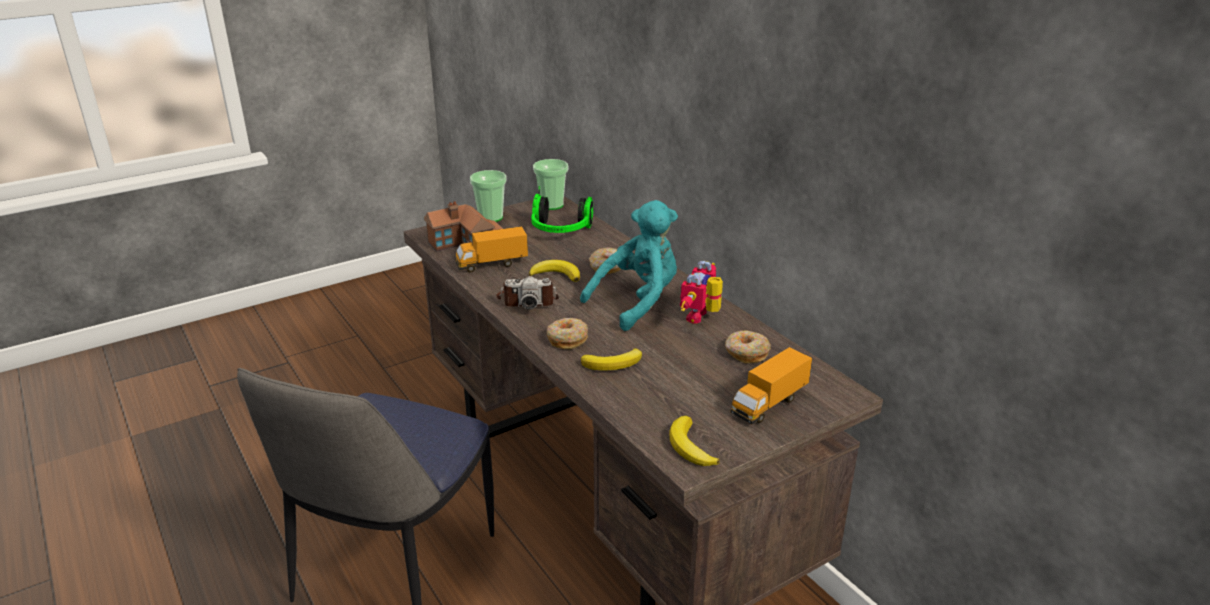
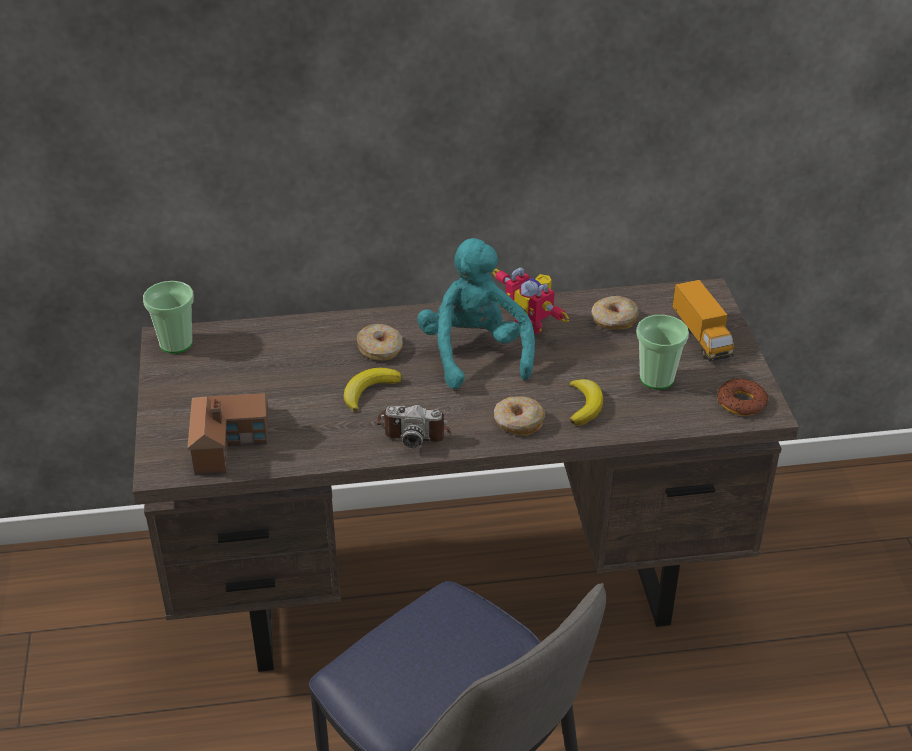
camera: 65 degrees left, 10 degrees up
toy truck [455,226,528,273] -> none
cup [470,170,507,222] -> cup moved to [636,315,689,389]
camera [496,276,559,310] -> camera turned 75 degrees clockwise [377,405,451,448]
headphones [531,186,593,233] -> none
banana [669,416,720,466] -> donut [717,378,768,416]

